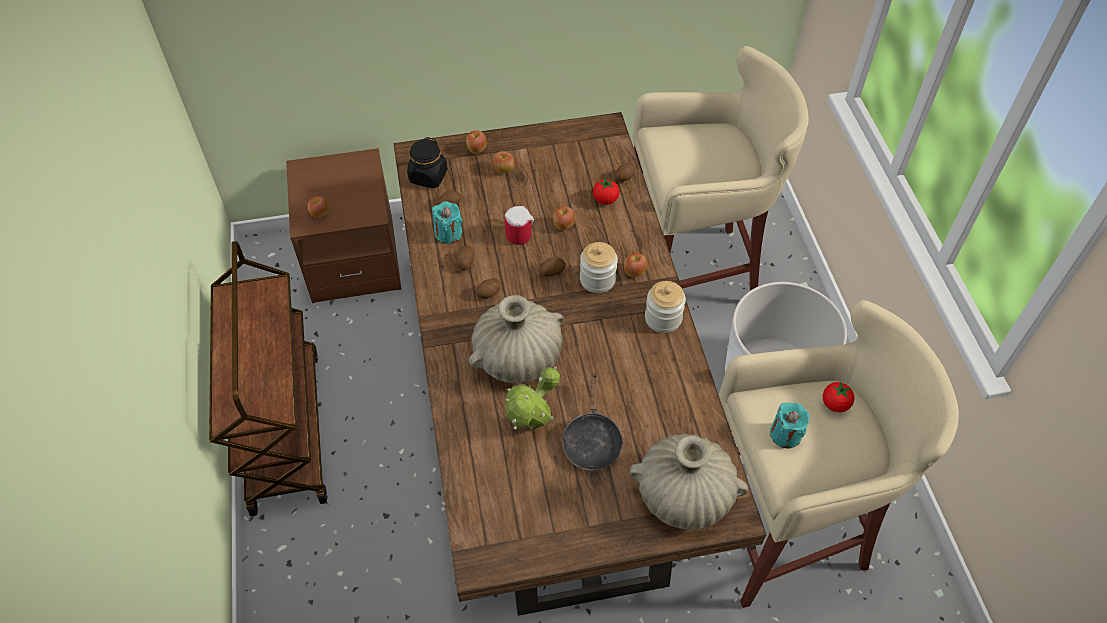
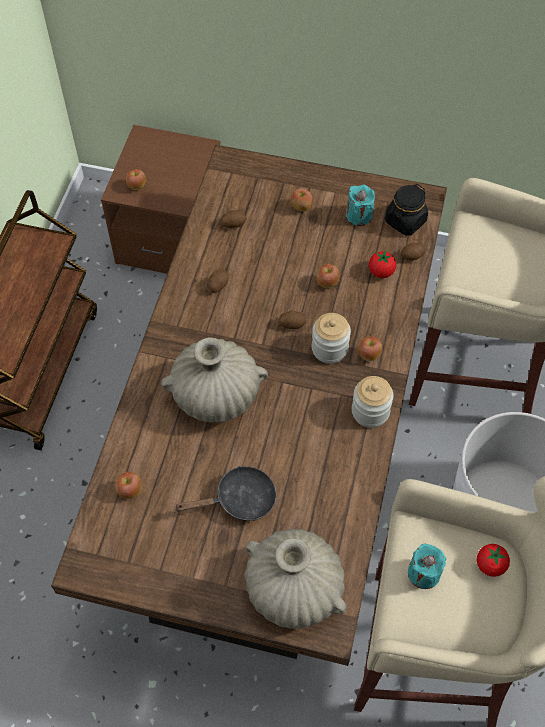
camera: 25 degrees right, 5 degrees up
black jar [407,137,448,188] -> black jar moved to [385,184,428,236]
turquoise candle [432,201,462,244] -> turquoise candle moved to [346,185,375,226]
apple [466,130,487,154] -> apple moved to [115,472,142,499]
potato [475,278,500,299] -> none
mug [505,206,534,245] -> none
potted plant [505,366,560,429] -> none
black frying pan [561,372,624,470] -> black frying pan turned 135 degrees counterclockwise [174,466,277,521]

